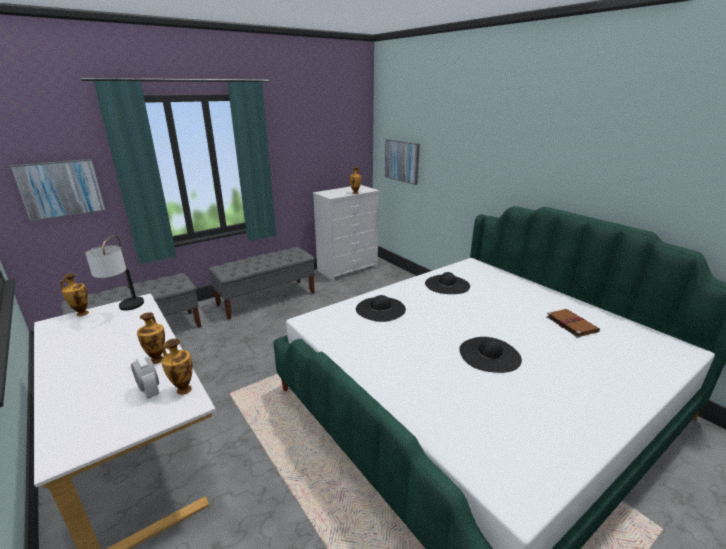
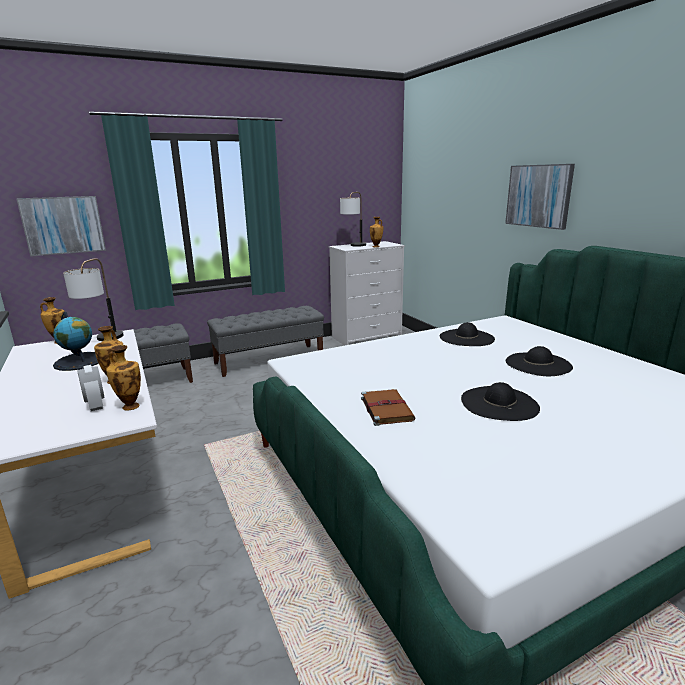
camera: 10 degrees right, 5 degrees down
black hat [356,295,406,322] -> black hat moved to [506,346,573,376]
picture [385,139,420,185] -> picture moved to [505,164,575,230]
brown book [546,309,600,338] -> brown book moved to [361,389,415,426]
none -> globe [53,312,99,371]
none -> table lamp [340,192,366,247]

